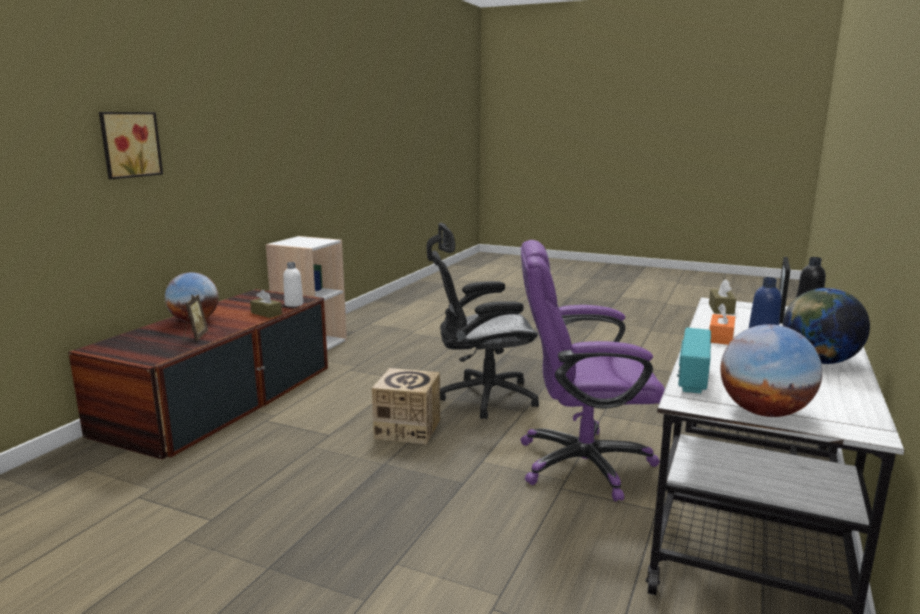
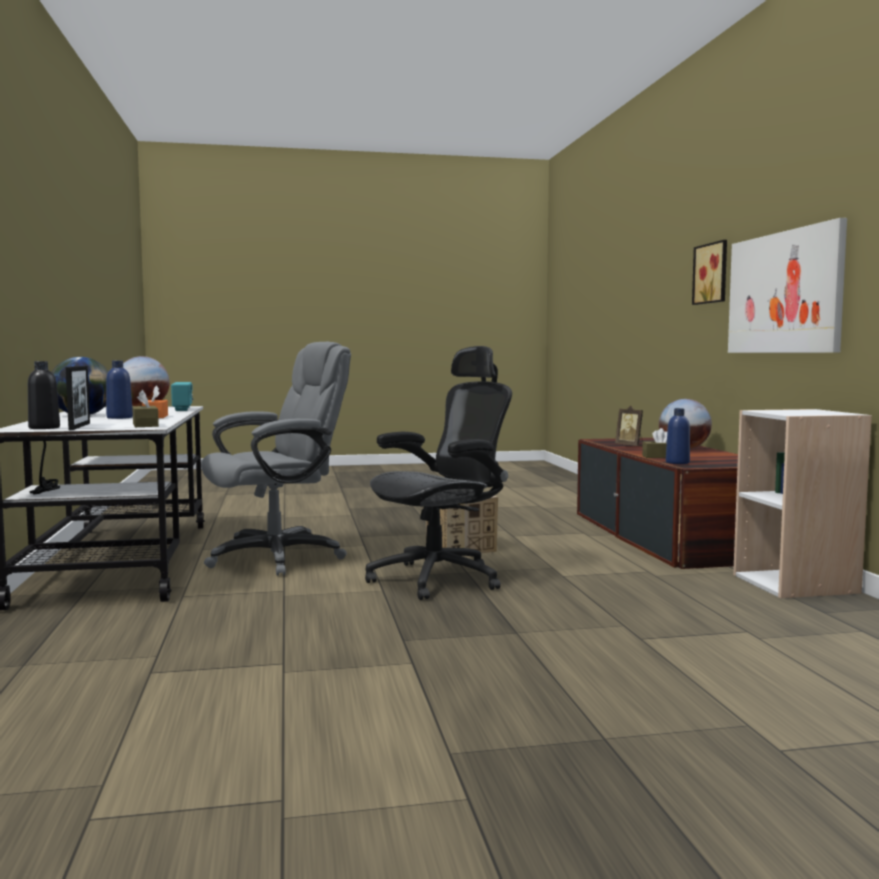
camera: 145 degrees right, 10 degrees down
white bottle [283,262,303,307] -> blue bottle [666,408,690,464]
purple office chair [520,240,665,502] -> grey office chair [201,341,351,576]
none -> picture [728,218,847,353]

